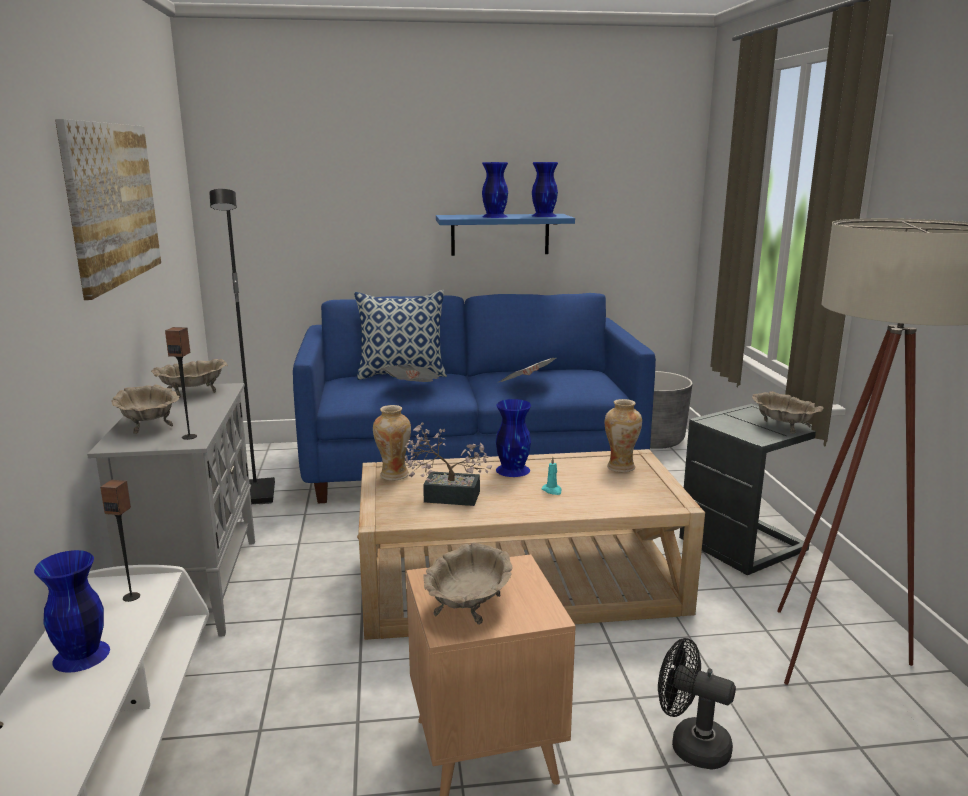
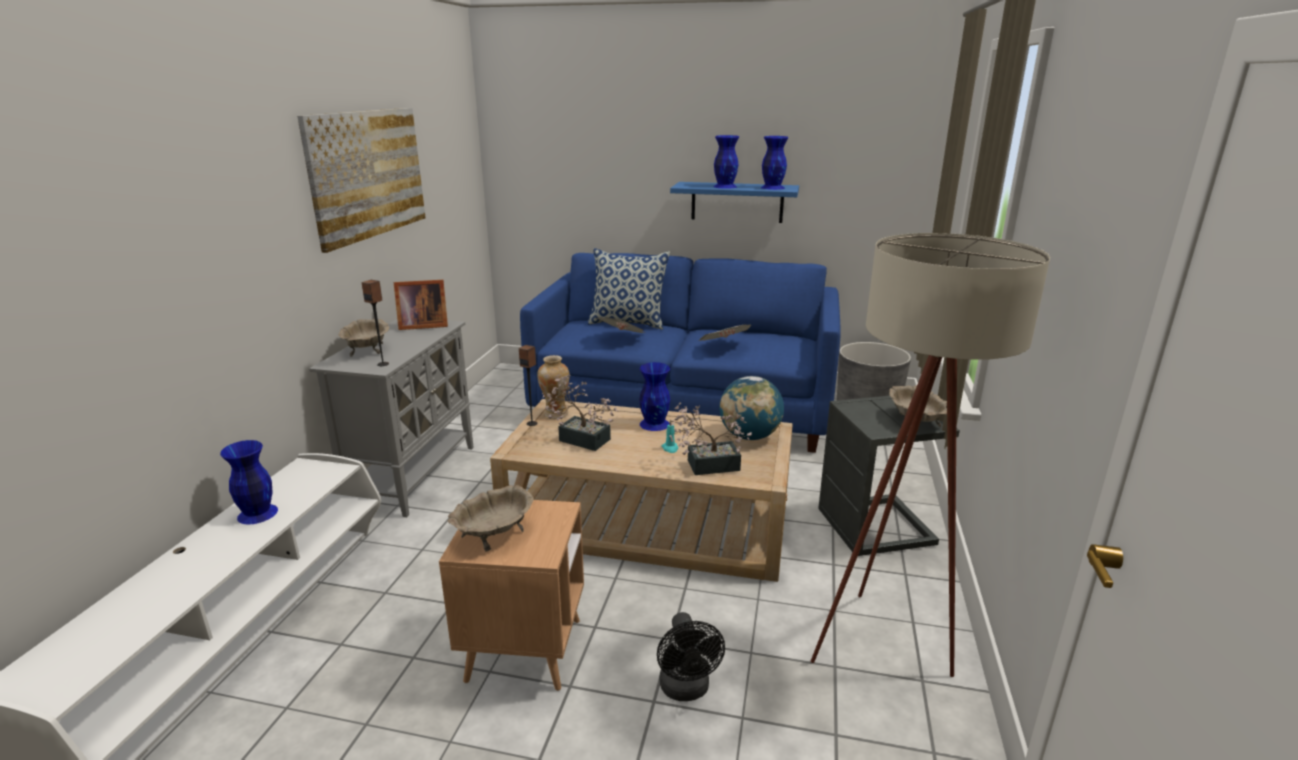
camera: 20 degrees right, 5 degrees up
speaker [100,480,140,602] -> speaker moved to [519,345,537,426]
beige bowl [151,359,228,398] -> picture frame [394,280,448,330]
black floor lamp [209,189,275,504] -> none
vase [605,399,642,472] -> globe [719,376,784,440]
black fan [658,638,736,770] -> black fan turned 150 degrees counterclockwise [657,612,725,701]
none -> potted plant [669,402,752,475]

